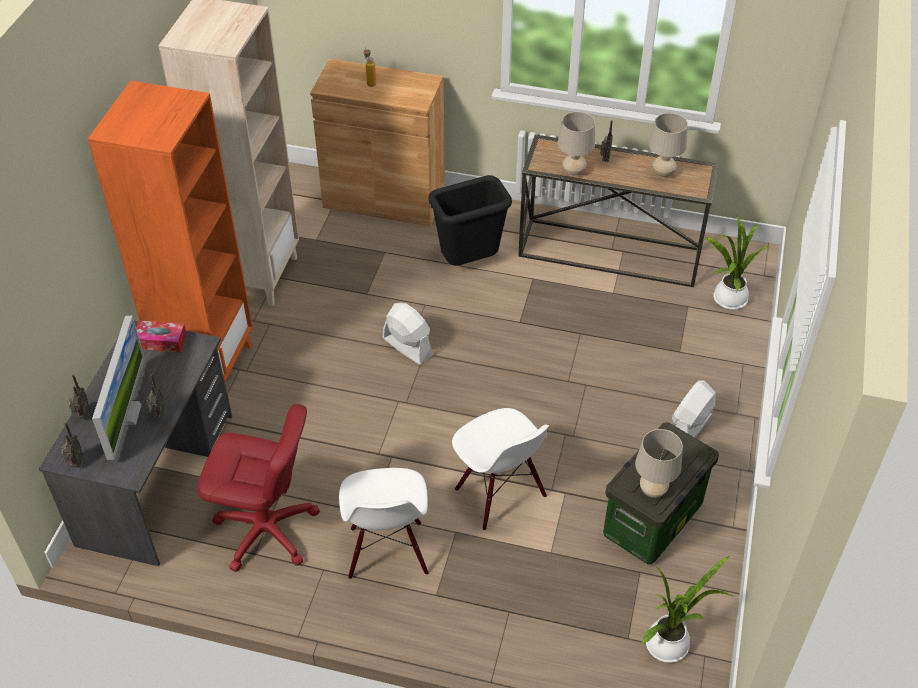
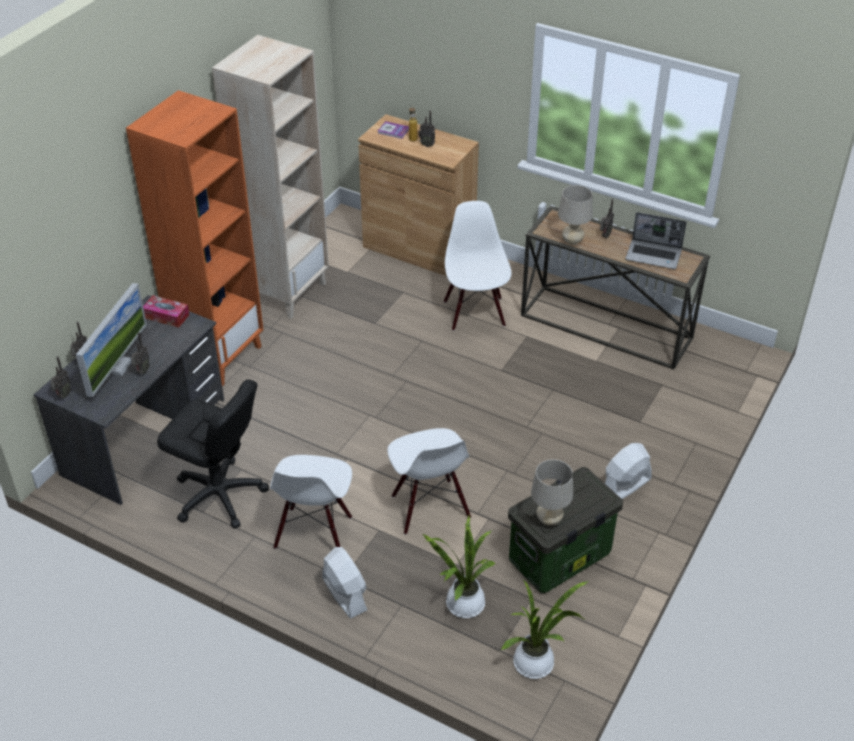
camera: 15 degrees right, 5 degrees down
red office chair [197,404,320,572] -> black office chair [157,379,269,529]
white fan [382,303,433,365] -> white fan moved to [322,547,367,618]
black trash can [428,175,512,266] -> white chair [444,201,511,331]
beige table lamp [649,113,688,177] -> laptop [625,212,687,269]
potted plant [705,215,770,310] -> potted plant moved to [423,513,496,618]
none -> book [378,121,409,139]
none -> radio [418,110,435,147]

